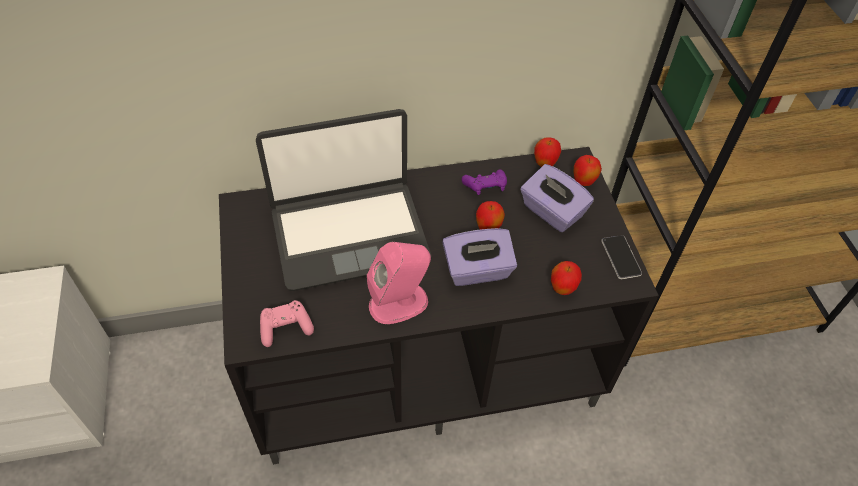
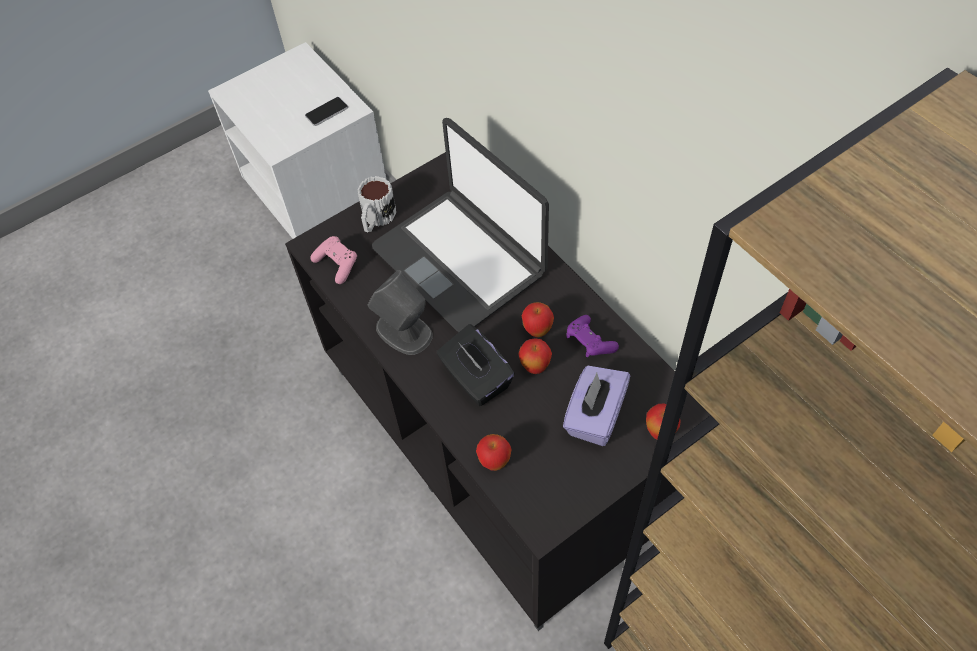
camera: 70 degrees right, 5 degrees up
pink speaker [367,242,431,324] -> grey speaker [368,270,433,355]
purple tissue box [442,228,517,286] -> black tissue box [437,324,515,406]
apple [534,137,561,167] -> apple moved to [522,302,554,337]
phone [601,235,642,279] -> phone moved to [305,97,348,126]
none -> mug [357,176,396,232]

